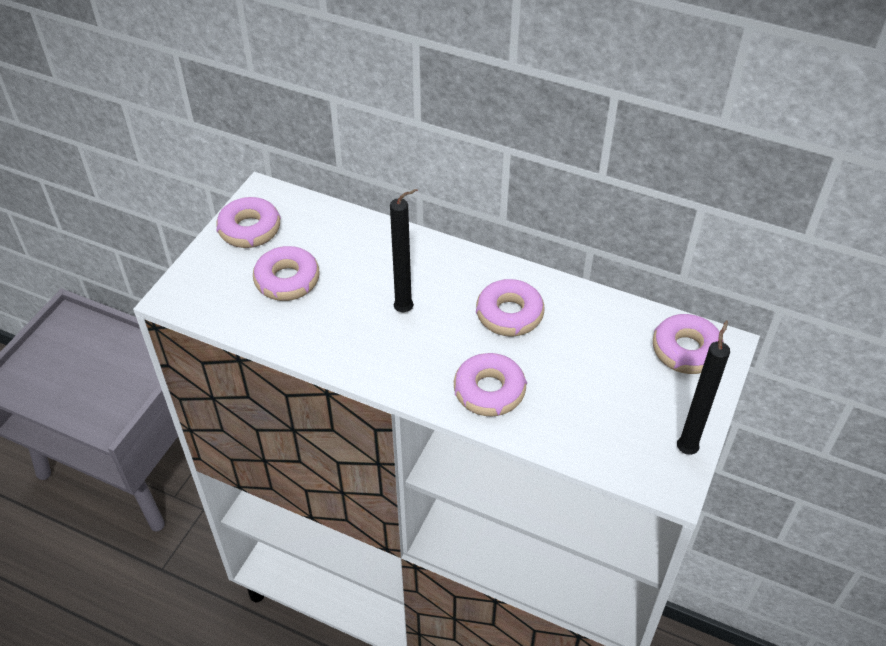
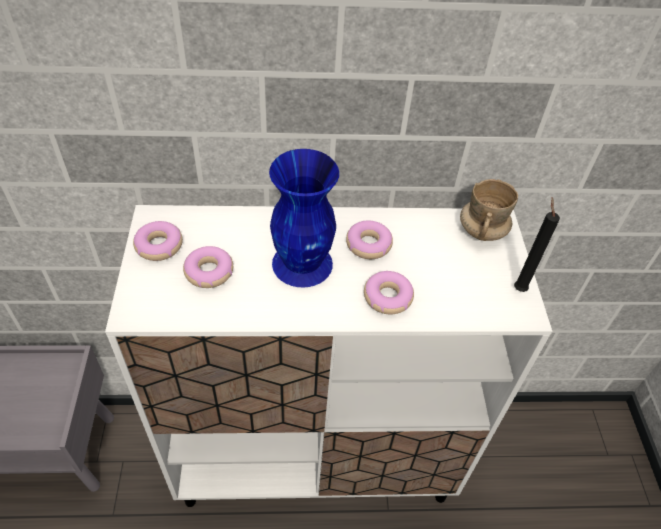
camera: 30 degrees left, 0 degrees up
black candle [390,189,417,312] -> blue vase [269,149,339,288]
donut [653,314,724,374] -> beige mug [460,179,518,241]

